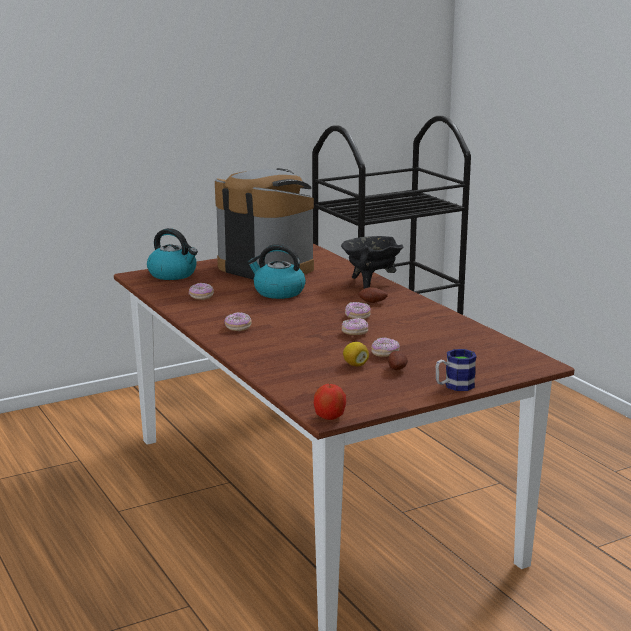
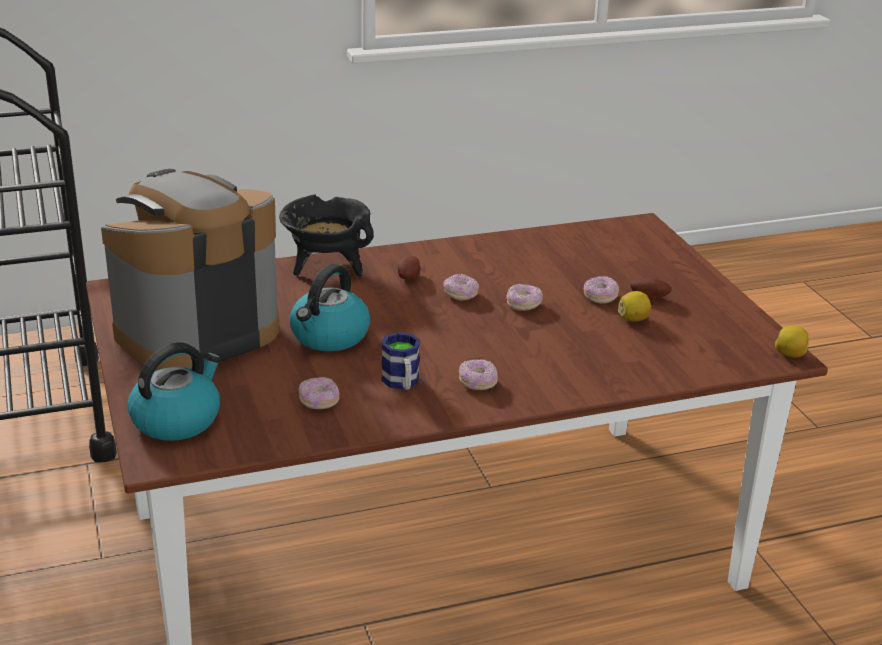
camera: 80 degrees left, 10 degrees up
apple [314,384,346,420] -> lemon [775,326,809,357]
mug [436,349,477,391] -> mug moved to [381,332,420,390]

